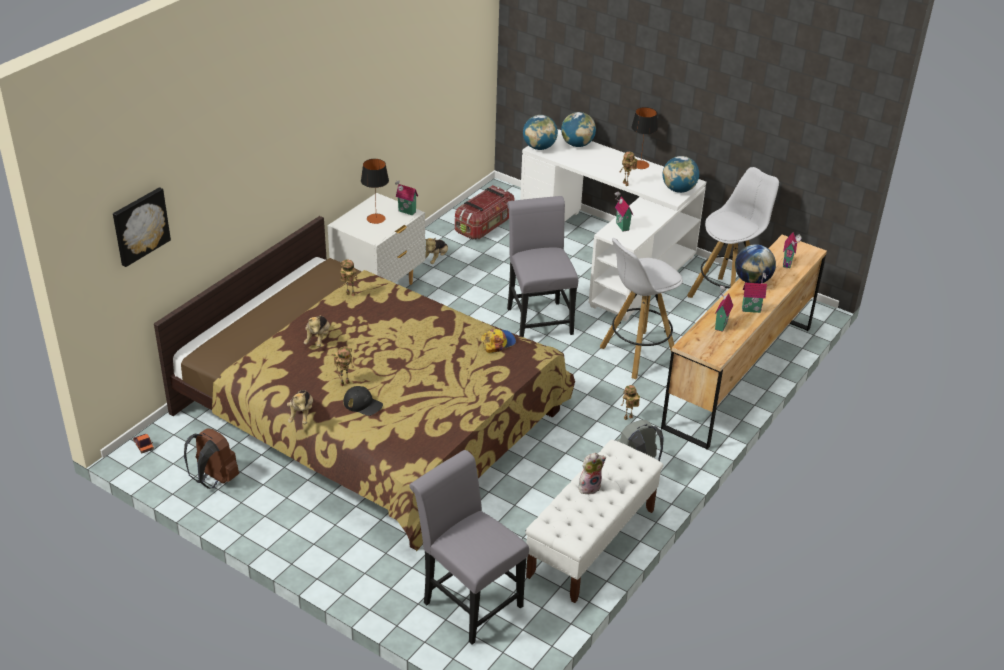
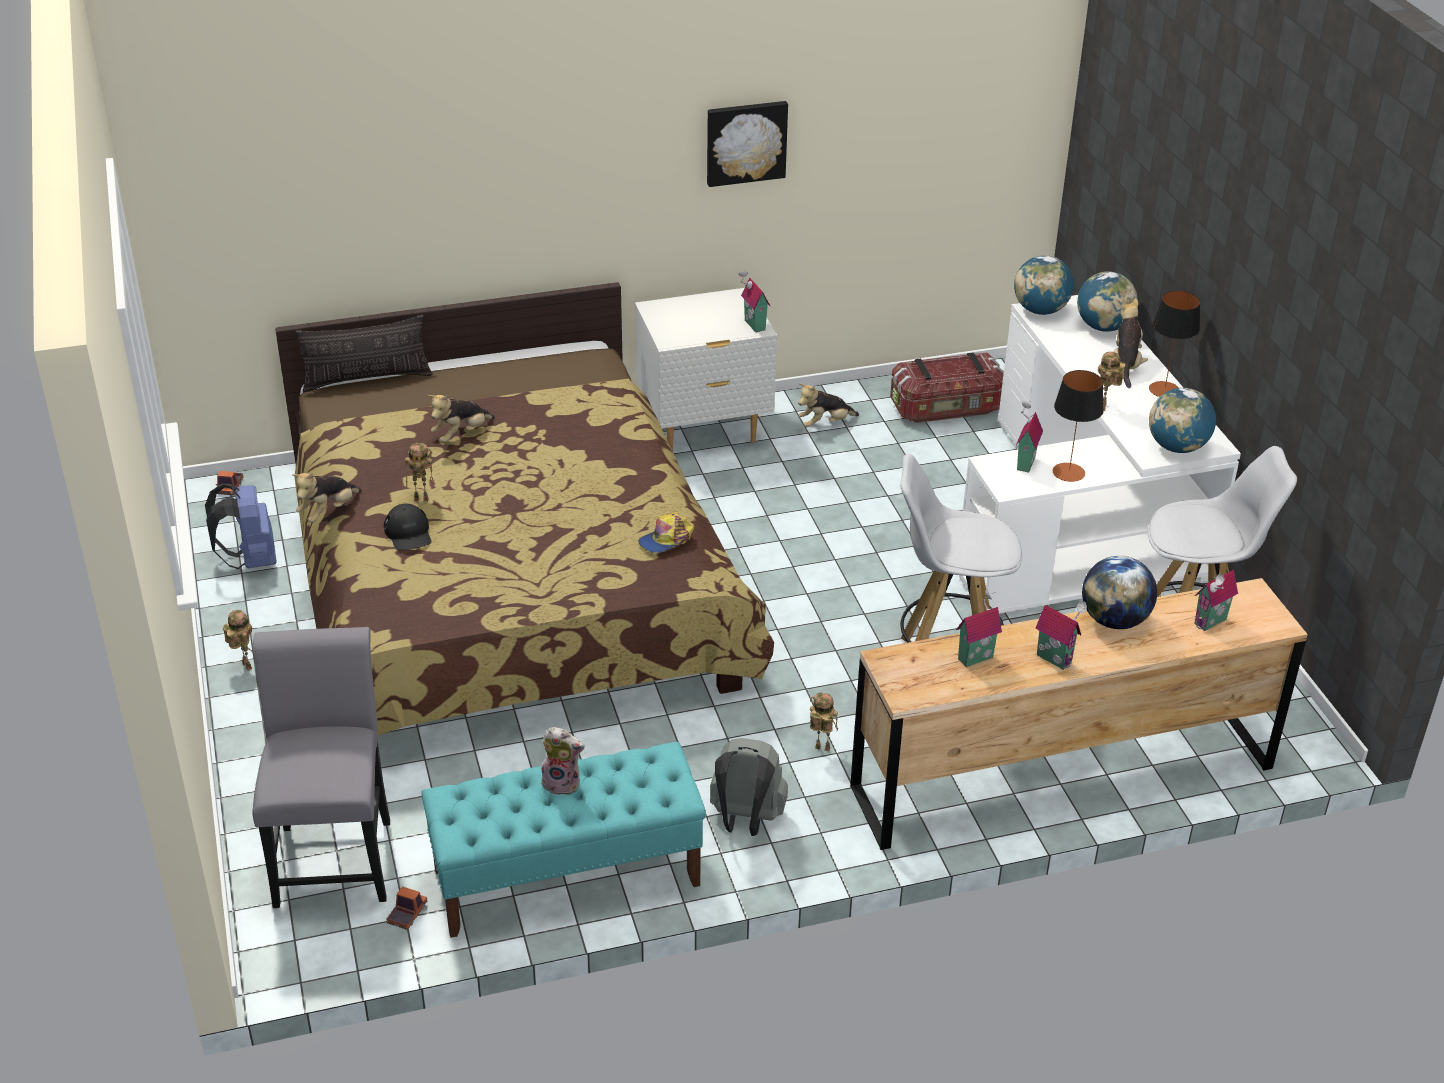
camera: 40 degrees right, 0 degrees up
picture [113,187,171,267] -> picture moved to [707,101,788,187]
brown backpack [184,428,239,489] -> blue backpack [205,484,277,569]
toy robot [340,259,359,296] -> toy robot moved to [223,610,253,671]
table lamp [361,159,389,224] -> table lamp moved to [1053,370,1104,482]
cap [481,328,516,353] -> cap turned 135 degrees clockwise [638,512,694,553]
grey chair [507,196,578,337] -> none
white bench [525,439,663,603] -> turquoise bench [421,742,706,938]
none -> pillow [295,315,433,392]
none -> toy truck [387,886,427,930]
none -> plush toy [1113,298,1148,388]

